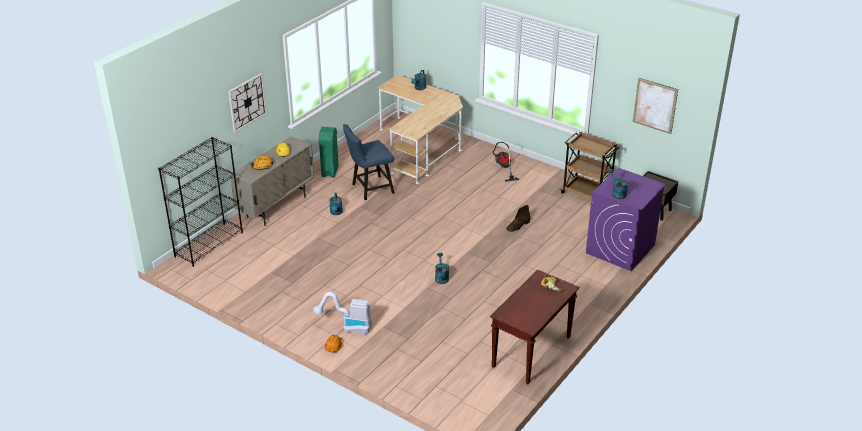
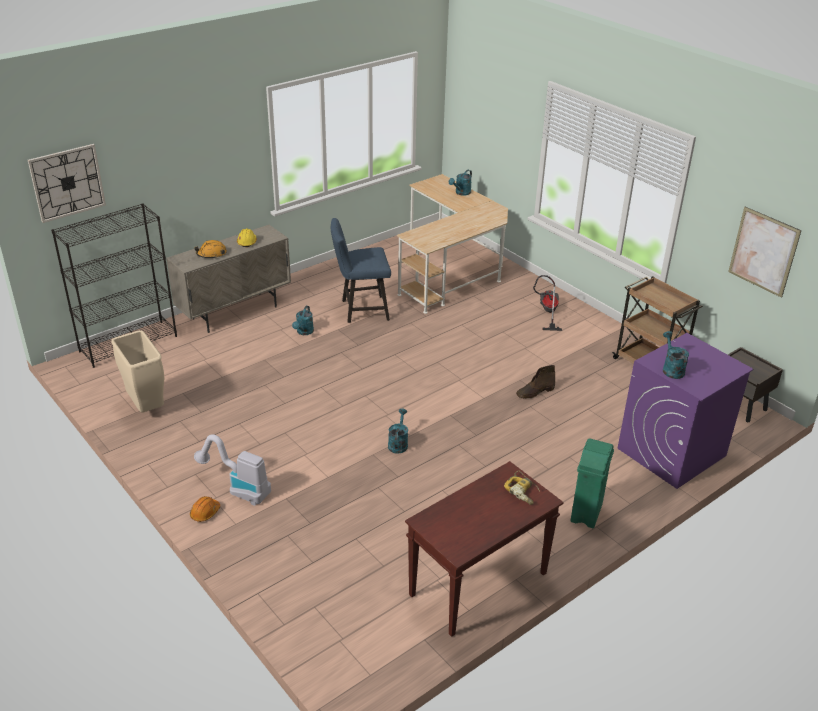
camera: 15 degrees right, 0 degrees up
wall clock [228,73,267,132] -> wall clock moved to [28,144,106,223]
green trash can [318,127,339,178] -> green trash can moved to [571,438,614,528]
none -> beige trash can [111,330,164,412]

